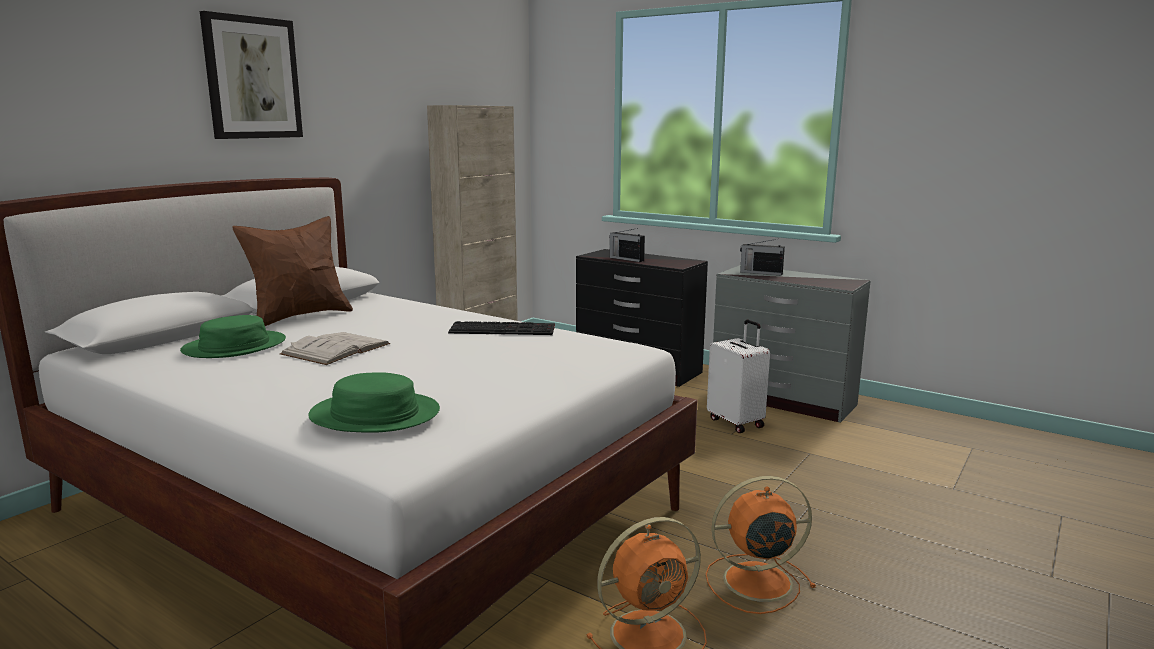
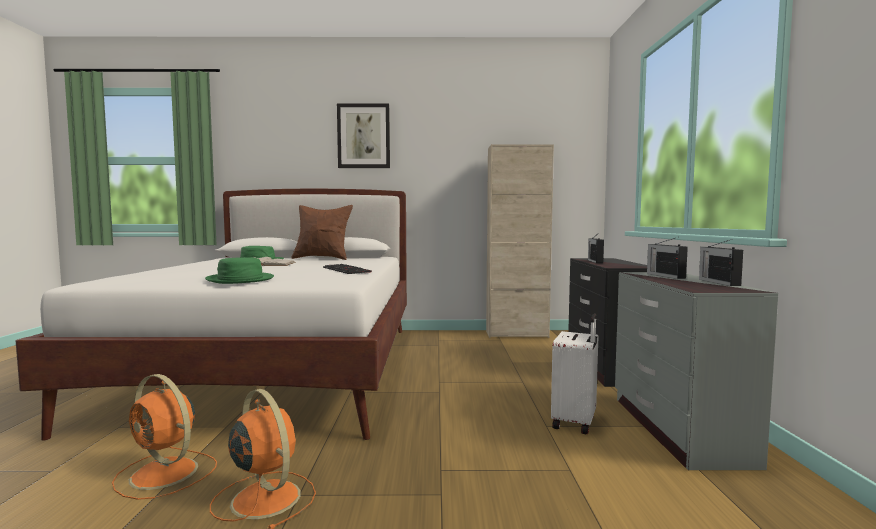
camera: 55 degrees right, 10 degrees down
green hat [308,372,440,433] -> green hat moved to [205,257,274,284]
none -> radio [699,239,743,286]

